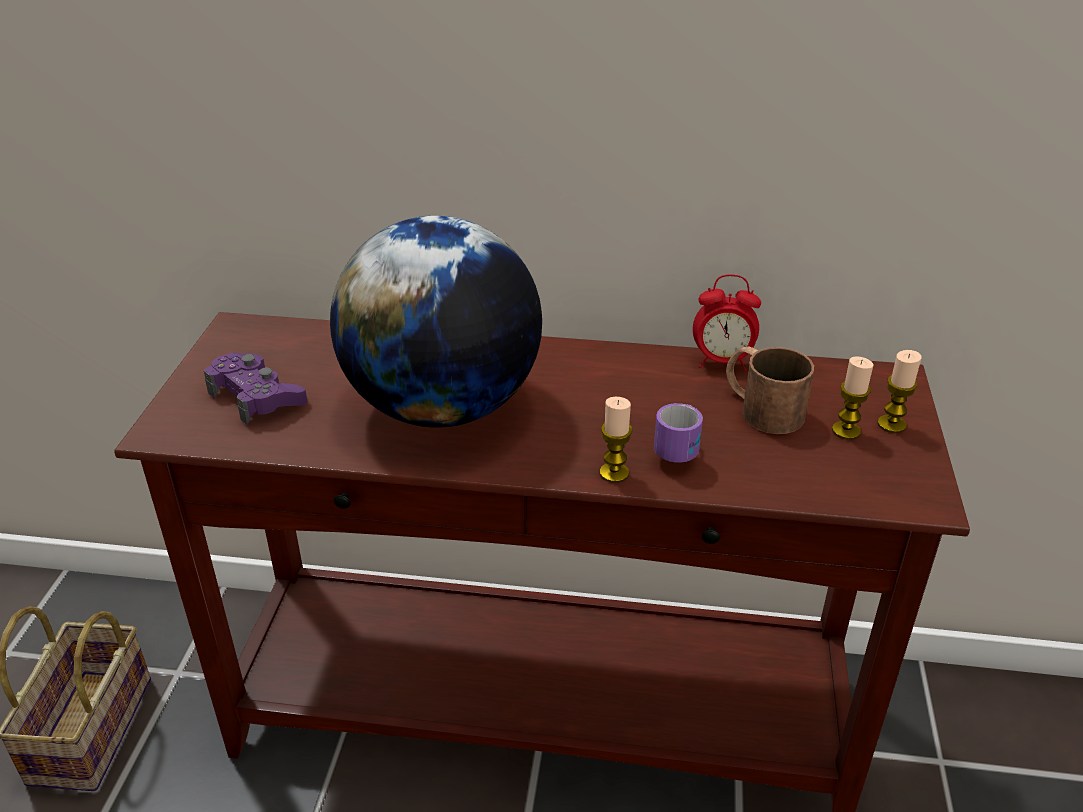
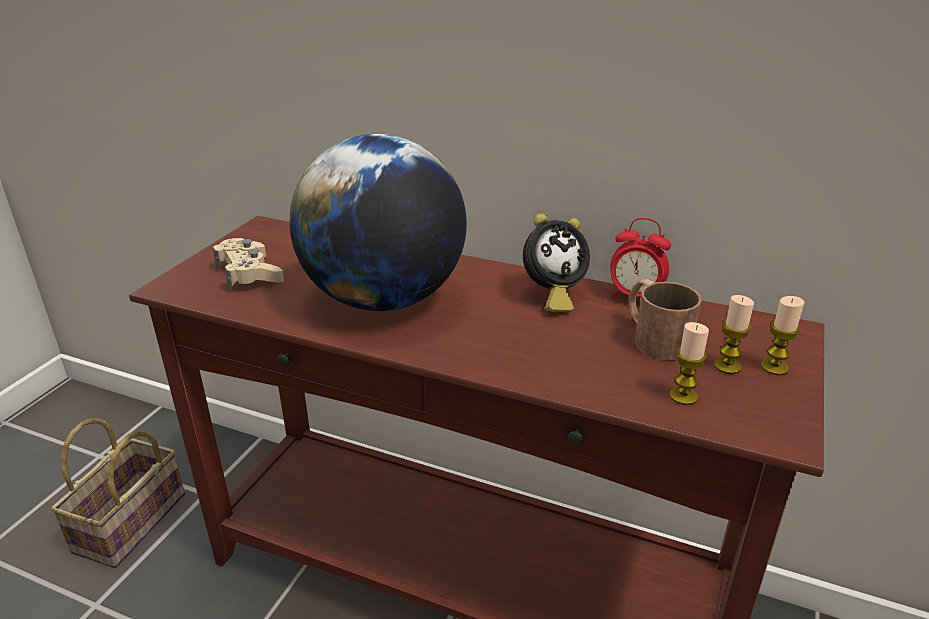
camera: 15 degrees right, 5 degrees down
purple game controller [204,352,307,425] -> beige game controller [213,238,284,291]
candle [600,397,632,483] -> candle moved to [669,322,709,405]
mug [654,403,703,463] -> none
none -> alarm clock [523,213,590,312]

